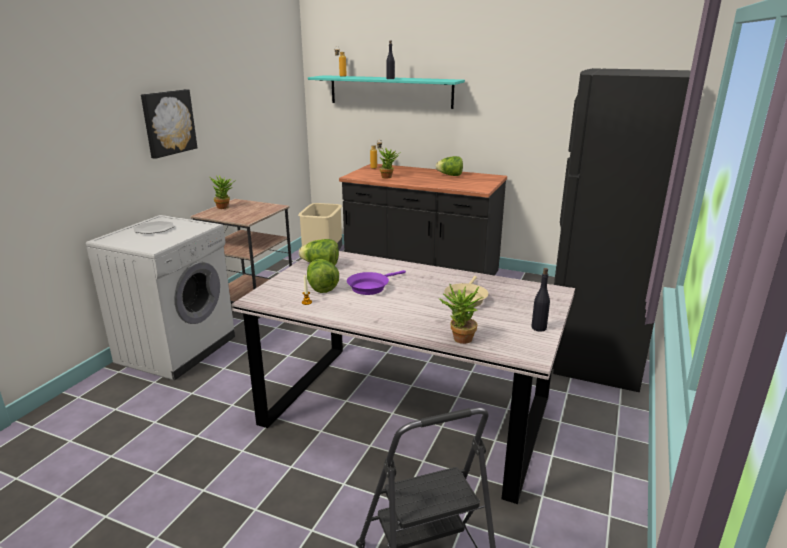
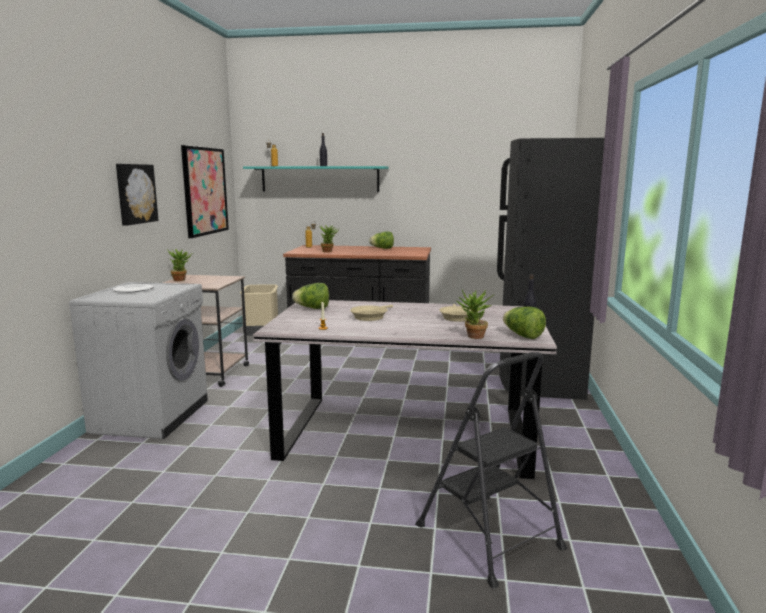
camera: 15 degrees left, 10 degrees down
lettuce [307,259,339,293] -> lettuce moved to [503,307,546,339]
purple frying pan [347,270,406,295] -> beige frying pan [350,305,393,321]
none -> picture [181,145,229,238]

